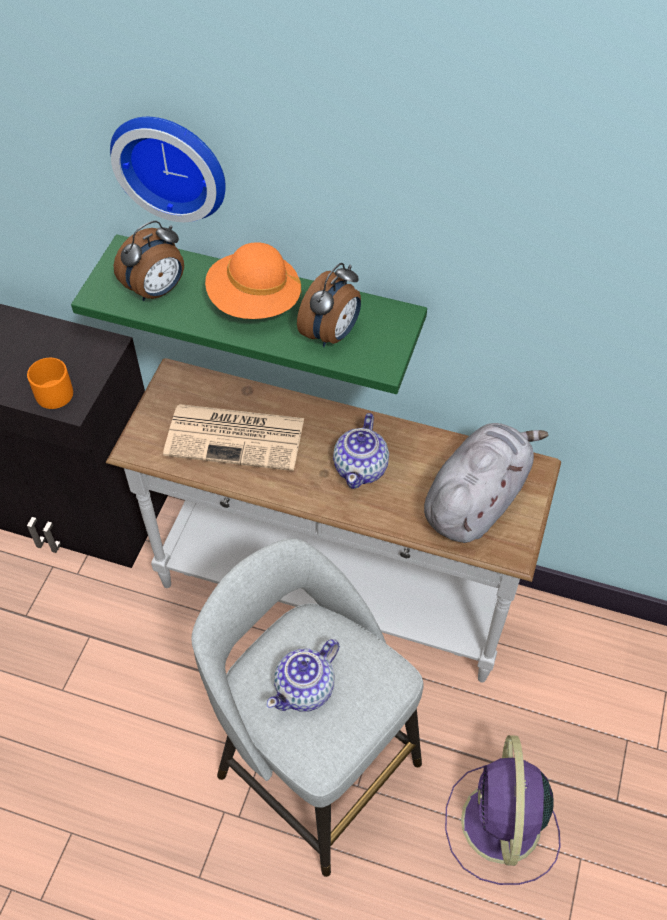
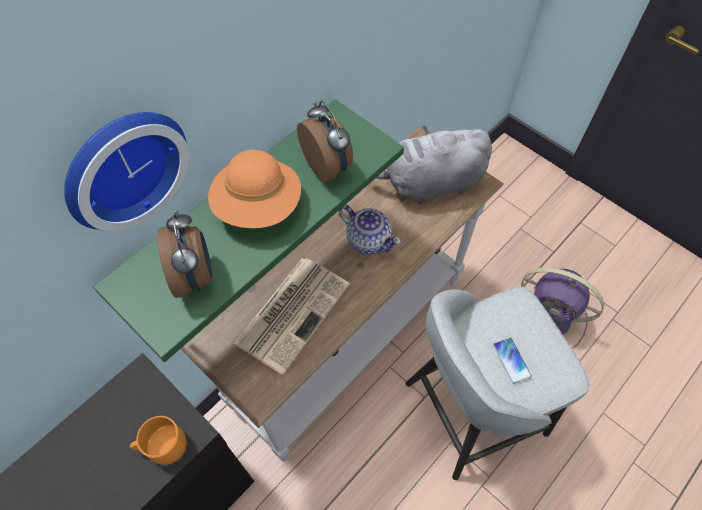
camera: 65 degrees left, 5 degrees up
teapot [267,639,340,711] -> phone [493,338,532,384]
grey plush toy [424,423,548,543] -> grey plush toy turned 75 degrees counterclockwise [376,126,492,204]

